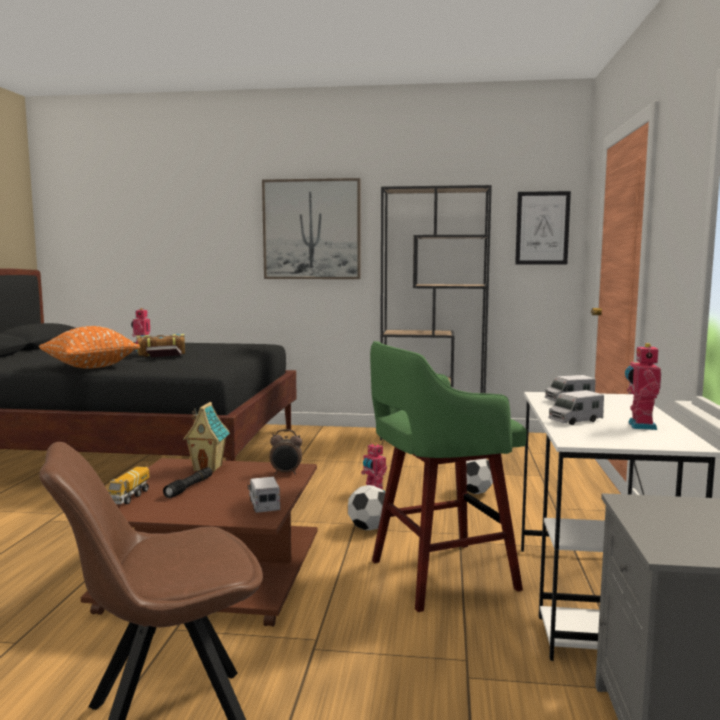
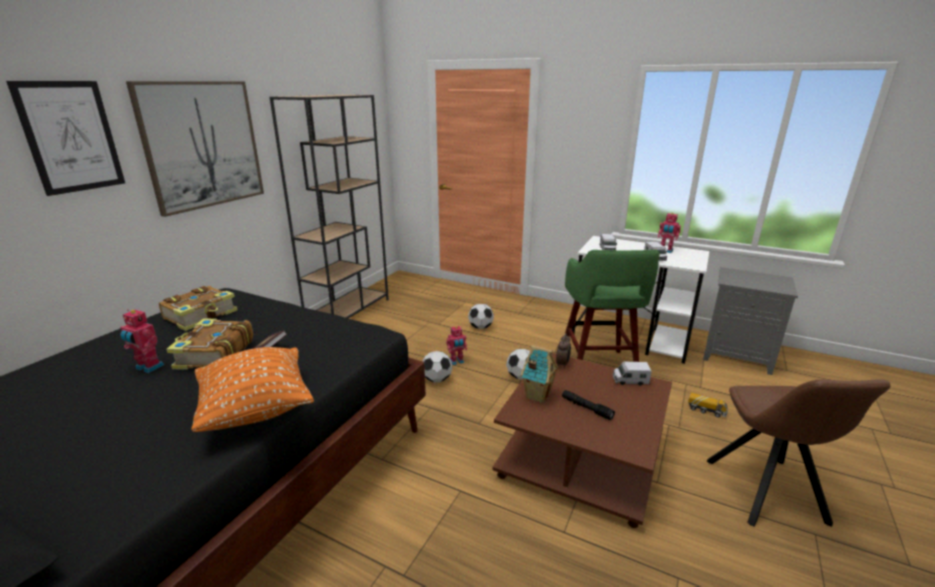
camera: 70 degrees left, 15 degrees up
toy truck [107,467,149,505] -> toy truck moved to [688,392,728,418]
picture [515,191,571,265] -> picture moved to [6,81,125,196]
none -> book [159,286,238,331]
none -> football [423,351,453,383]

